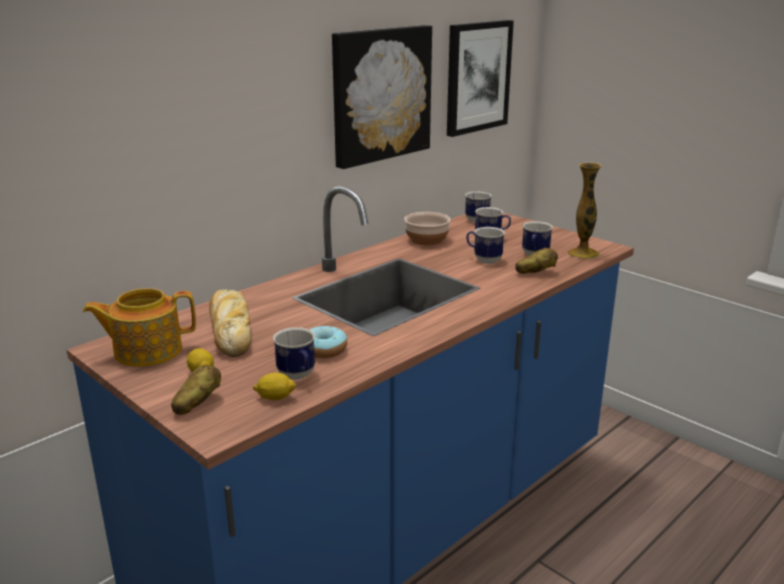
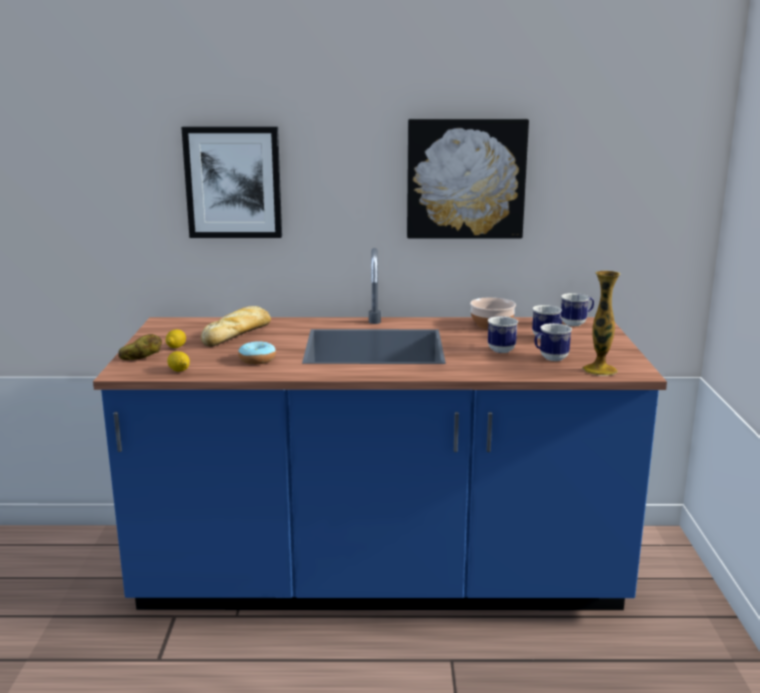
camera: 45 degrees right, 5 degrees down
teapot [83,288,196,367] -> none
mug [273,327,315,380] -> none
picture [447,20,514,137] -> picture moved to [181,126,282,238]
potato [515,248,558,274] -> none

